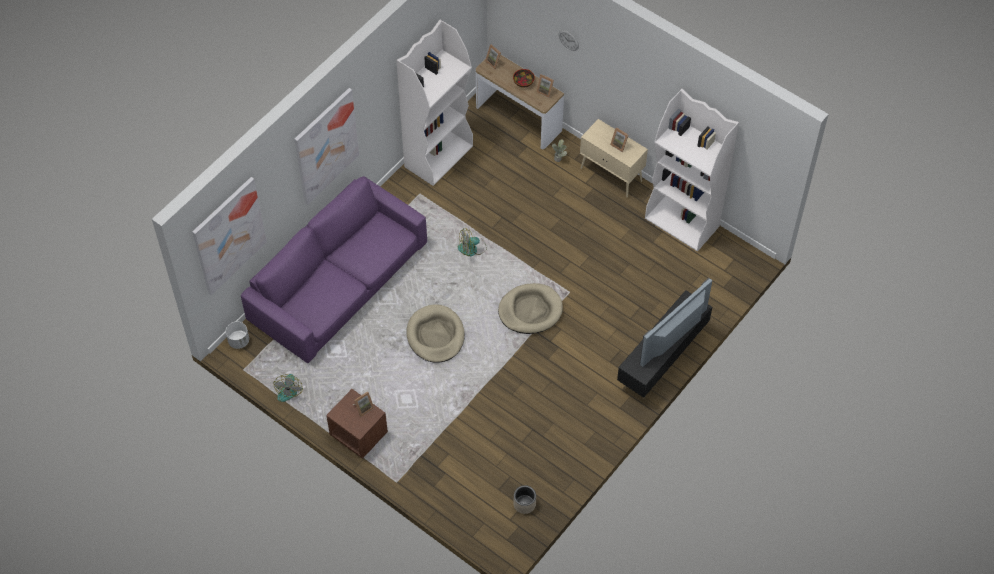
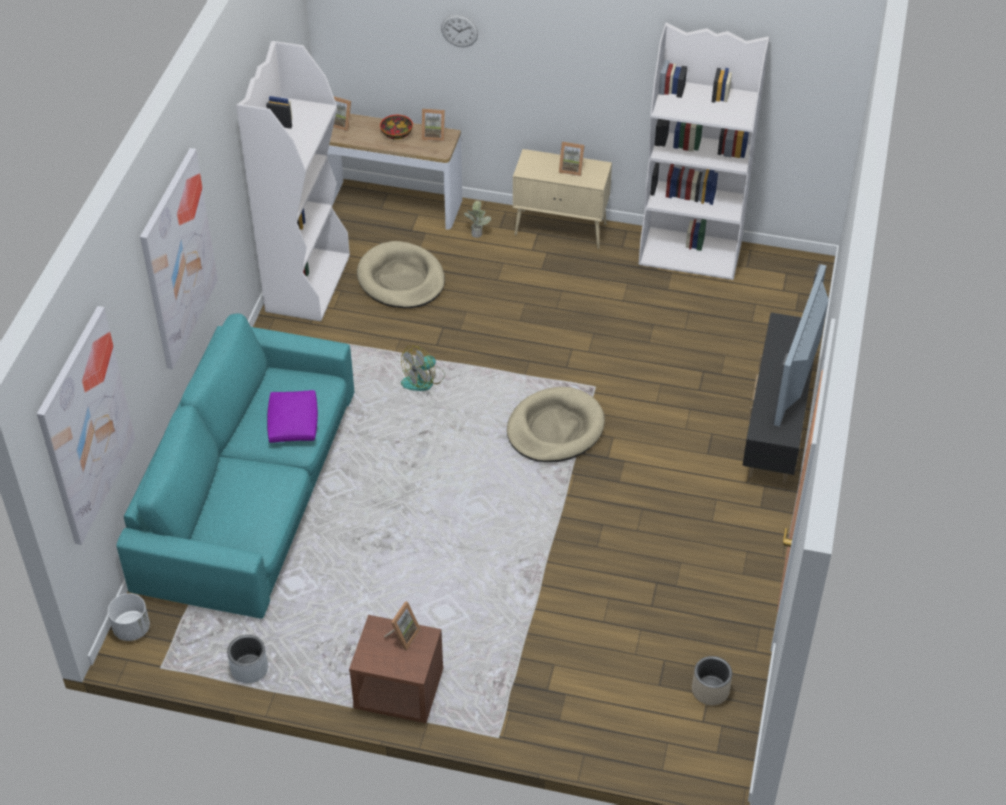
camera: 25 degrees left, 10 degrees down
purple sofa [241,176,427,363] -> turquoise sofa [116,313,354,619]
fan [273,374,303,402] -> grey planter [227,635,268,683]
beige dog bed [407,304,465,363] -> beige dog bed moved to [357,241,445,308]
none -> purple pillow [267,390,318,443]

